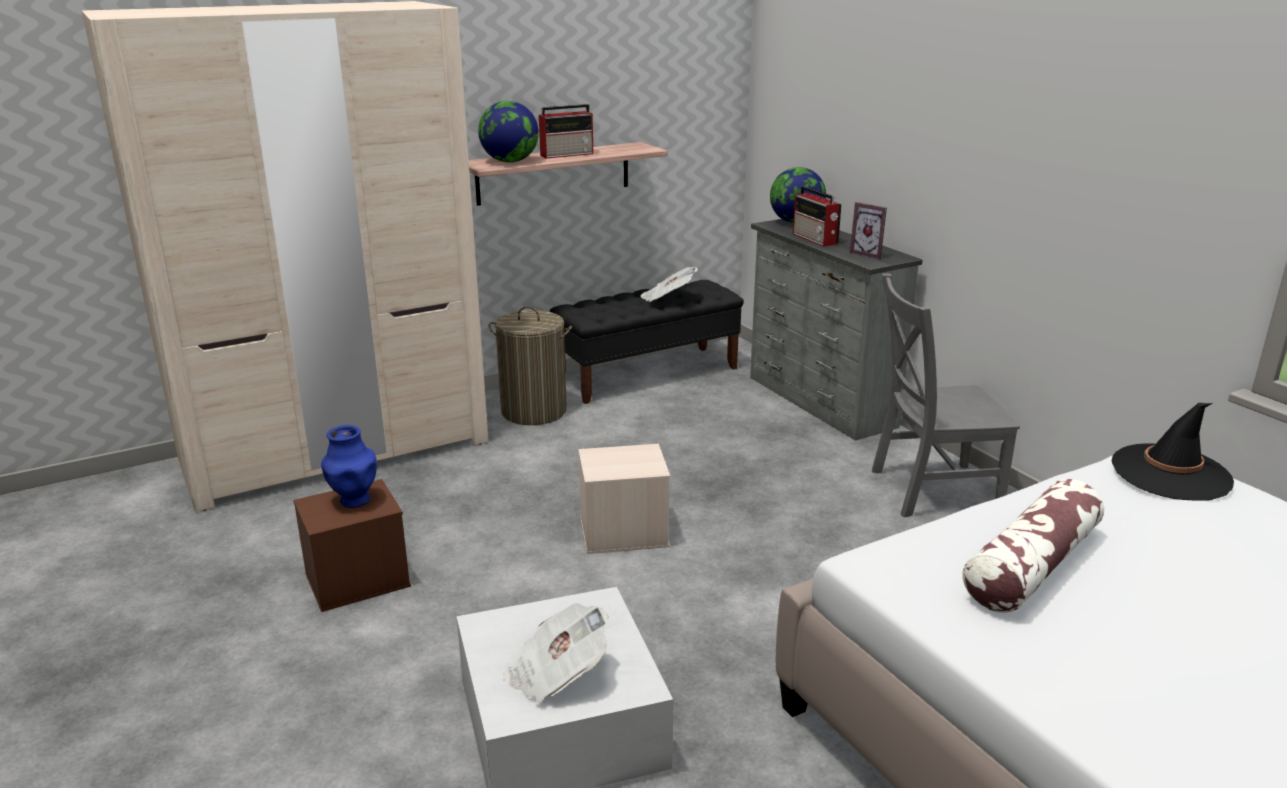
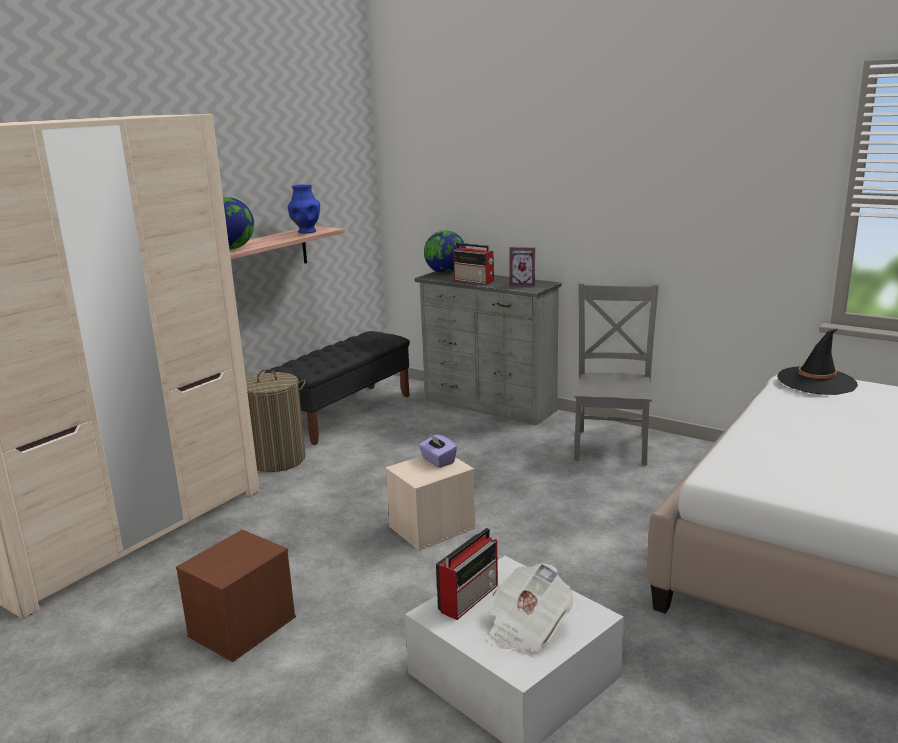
camera: 25 degrees left, 5 degrees down
blue vase [321,425,377,508] -> blue vase moved to [288,185,320,234]
radio [539,104,593,159] -> radio moved to [436,528,498,620]
newspaper [640,267,698,302] -> none
grey chair [872,273,1020,517] -> grey chair turned 135 degrees clockwise [574,282,659,465]
pillow [963,479,1104,613] -> none
none -> purple tissue box [419,433,457,468]

